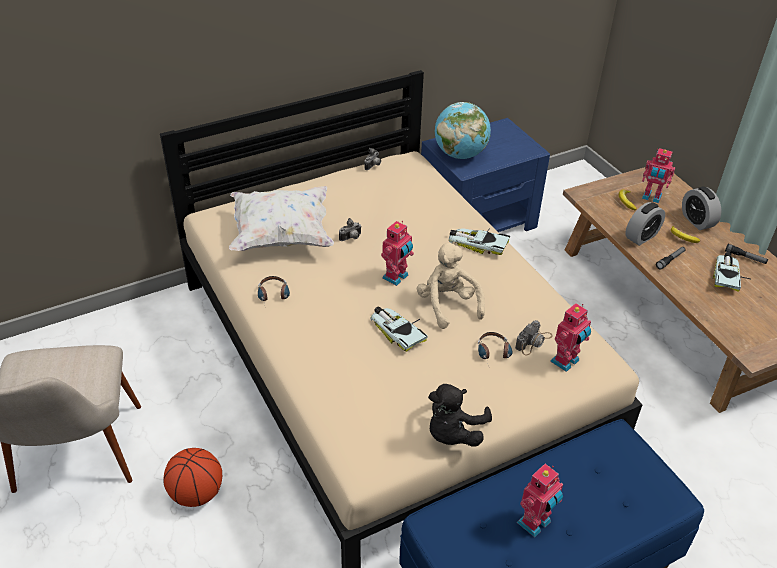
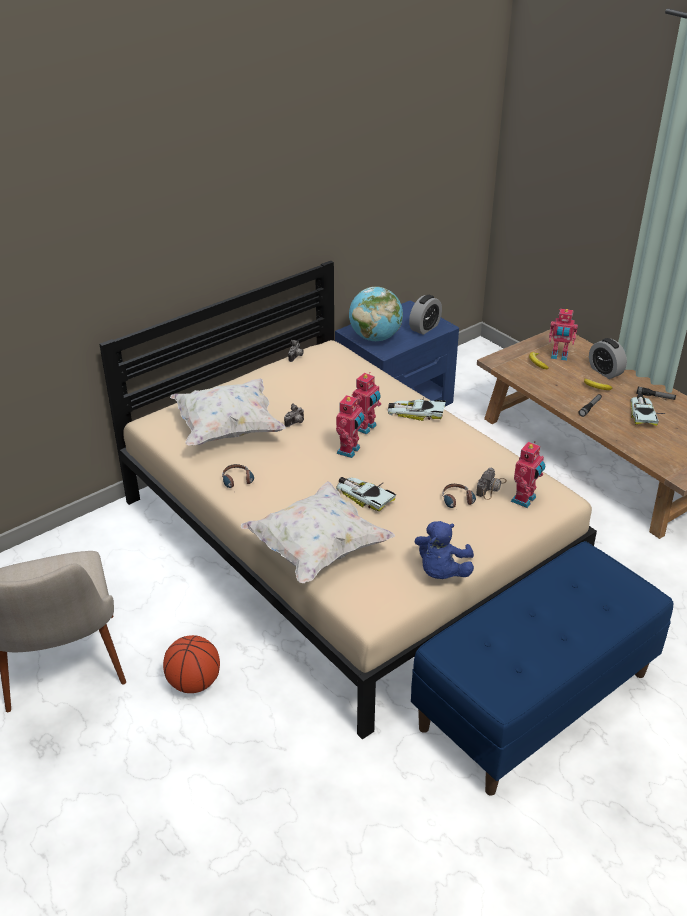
camera: 10 degrees left, 5 degrees down
beige plush toy [417,243,485,329] -> none
black plush toy [428,384,492,447] -> blue plush toy [415,521,474,579]
toy robot [517,464,563,537] -> toy robot moved to [353,372,381,435]
alarm clock [625,202,665,246] -> alarm clock moved to [409,295,442,335]
none -> white pillow [241,481,395,583]

